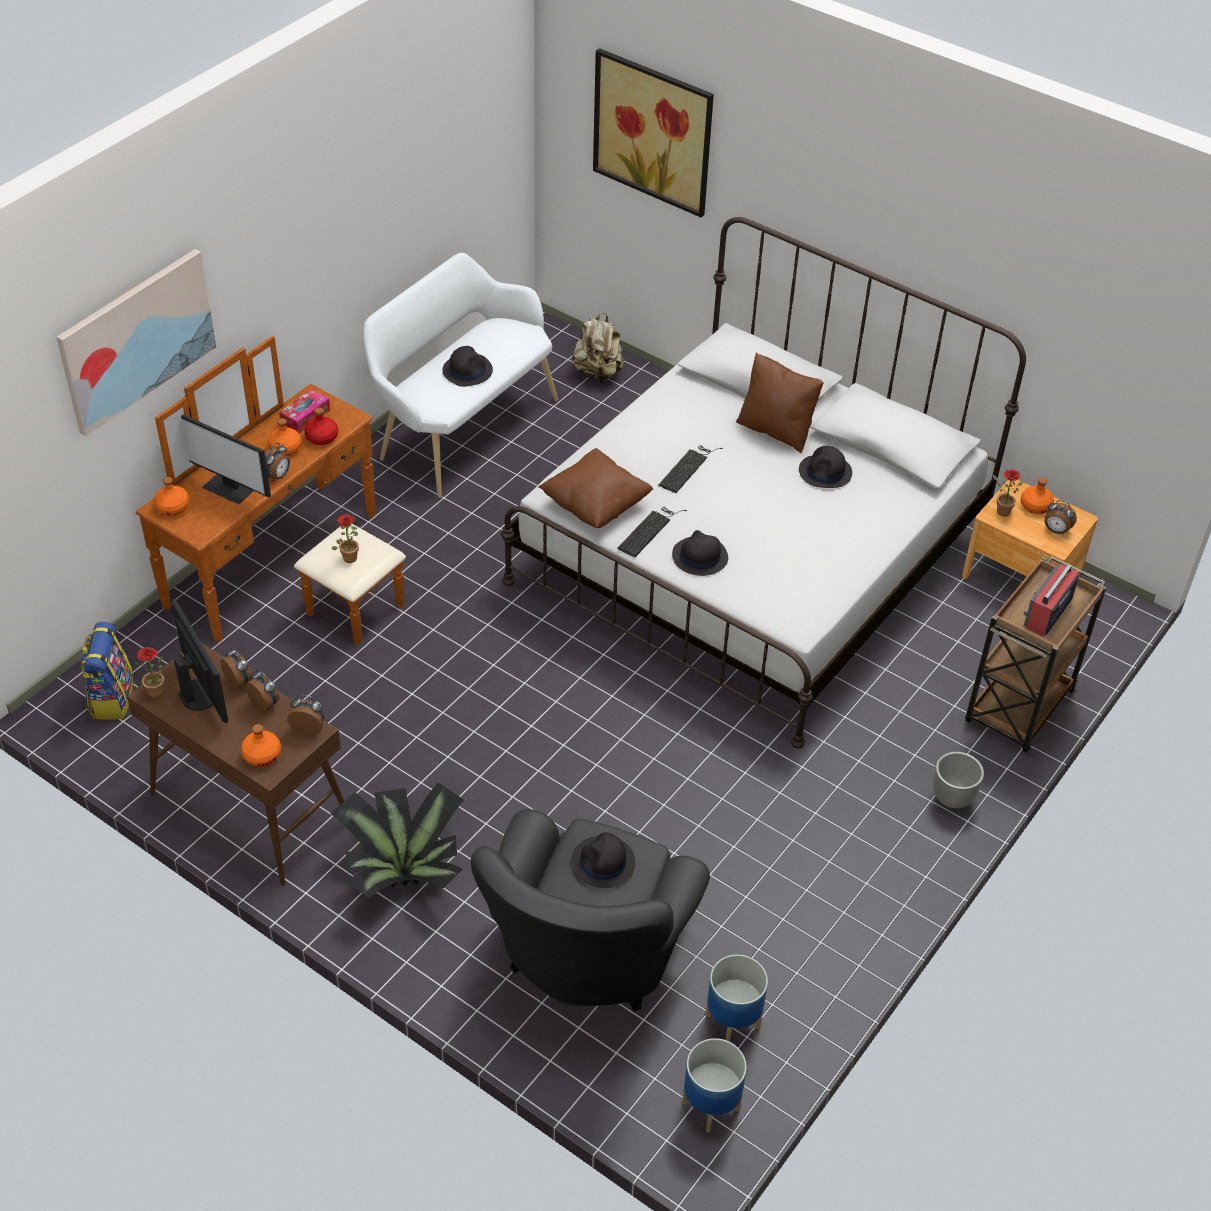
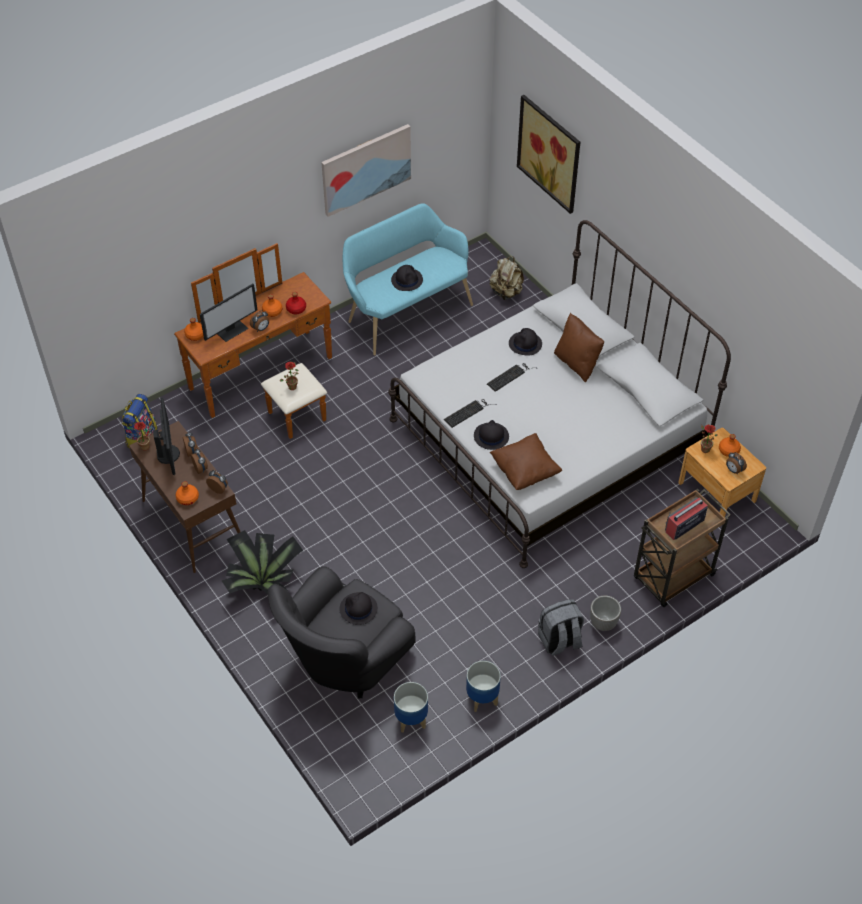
camera: 20 degrees right, 5 degrees up
picture [56,249,217,436] -> picture moved to [321,124,411,217]
monitor [181,415,271,505] -> monitor turned 90 degrees counterclockwise [200,284,257,342]
tissue box [279,389,330,434] -> none
white bench [363,253,558,498] -> turquoise bench [343,203,473,355]
brown pillow [538,448,653,528] -> brown pillow moved to [489,433,563,490]
planter [682,1038,747,1133] -> planter moved to [466,661,501,712]
black hat [799,446,852,488] -> black hat moved to [509,328,542,356]
none -> grey backpack [538,599,584,656]

